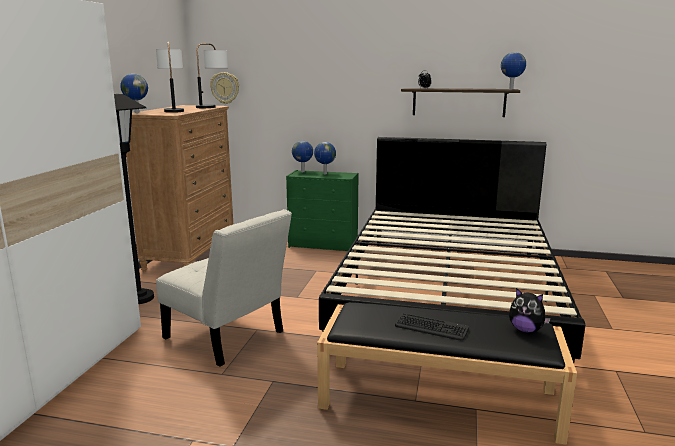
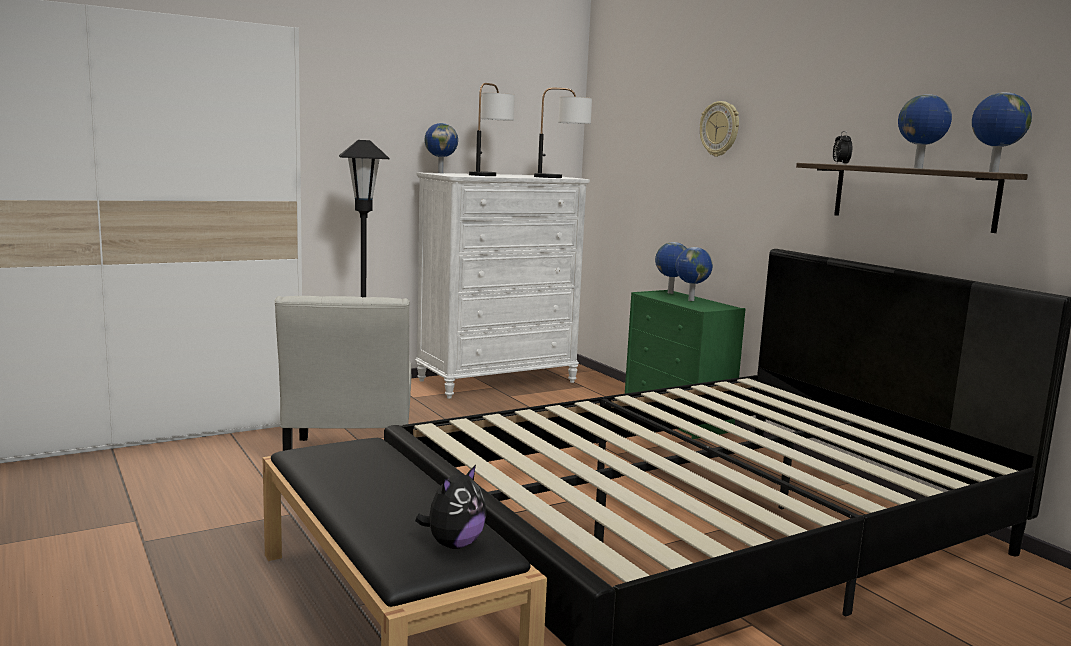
camera: 45 degrees right, 5 degrees down
brown dresser [126,105,233,272] -> white dresser [415,173,590,399]
wall clock [210,72,239,104] -> wall clock moved to [700,101,739,157]
keyboard [395,313,469,340] -> none
plush toy [509,288,551,333] -> plush toy turned 135 degrees counterclockwise [415,465,487,549]
none -> globe [898,94,952,169]

